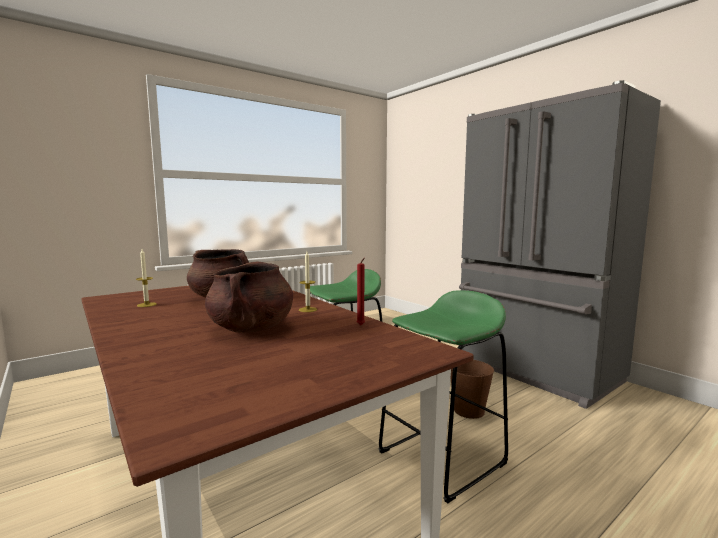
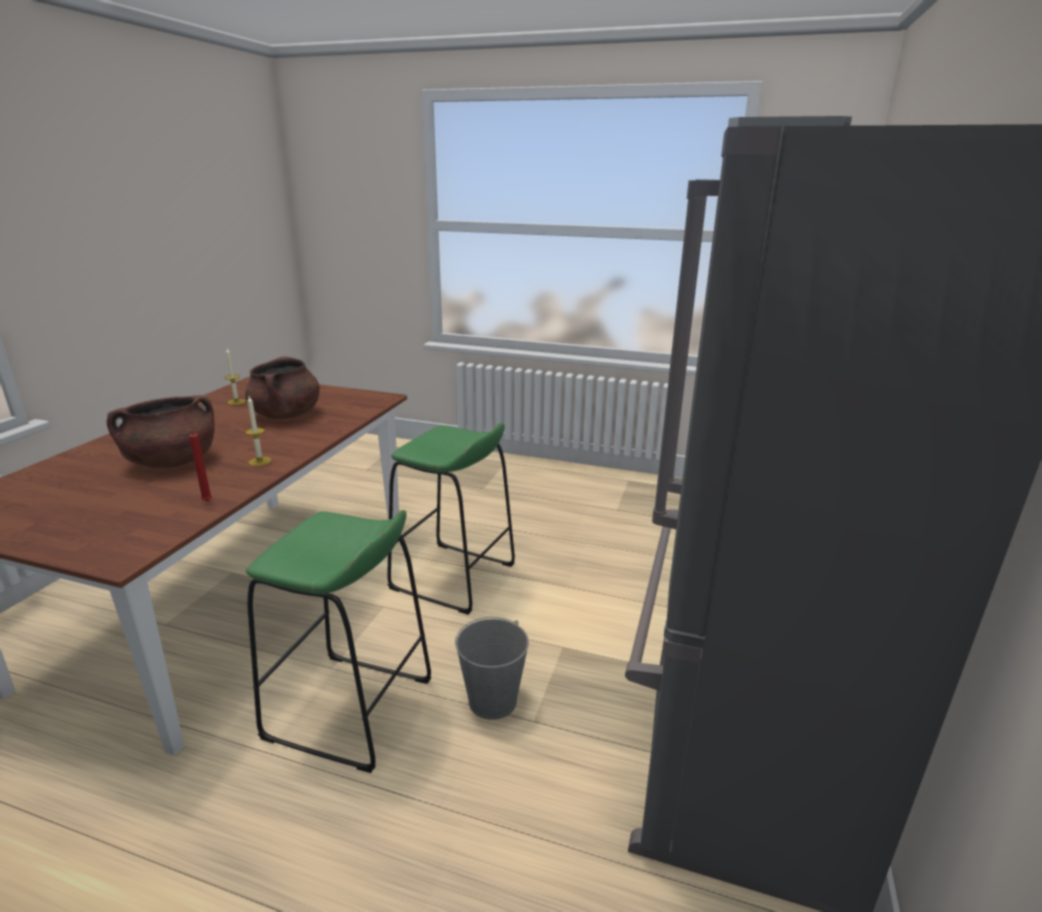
camera: 55 degrees right, 15 degrees up
brown bucket [451,360,494,419] -> grey bucket [455,617,529,720]

